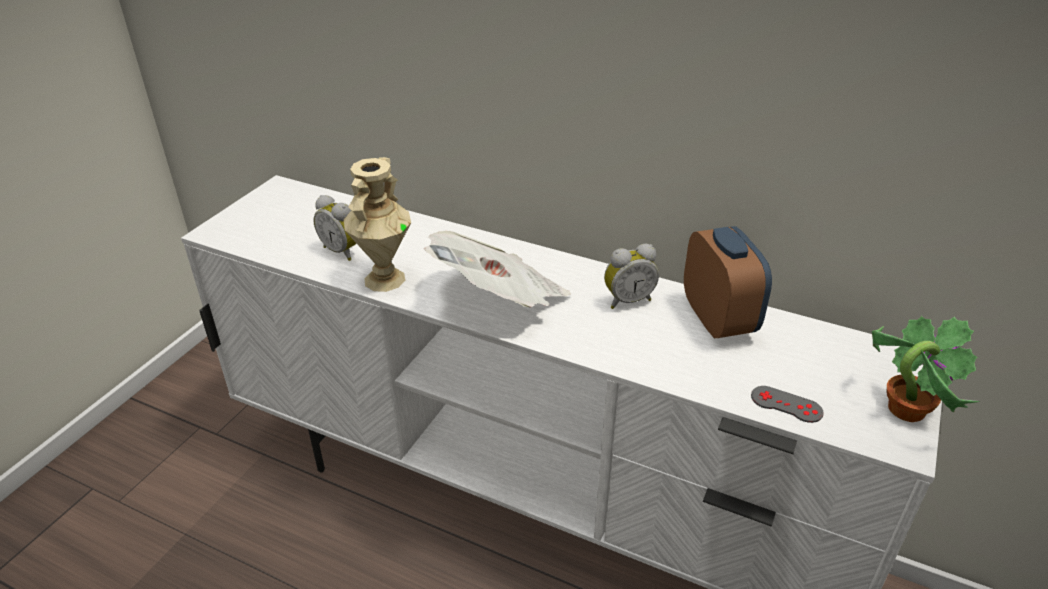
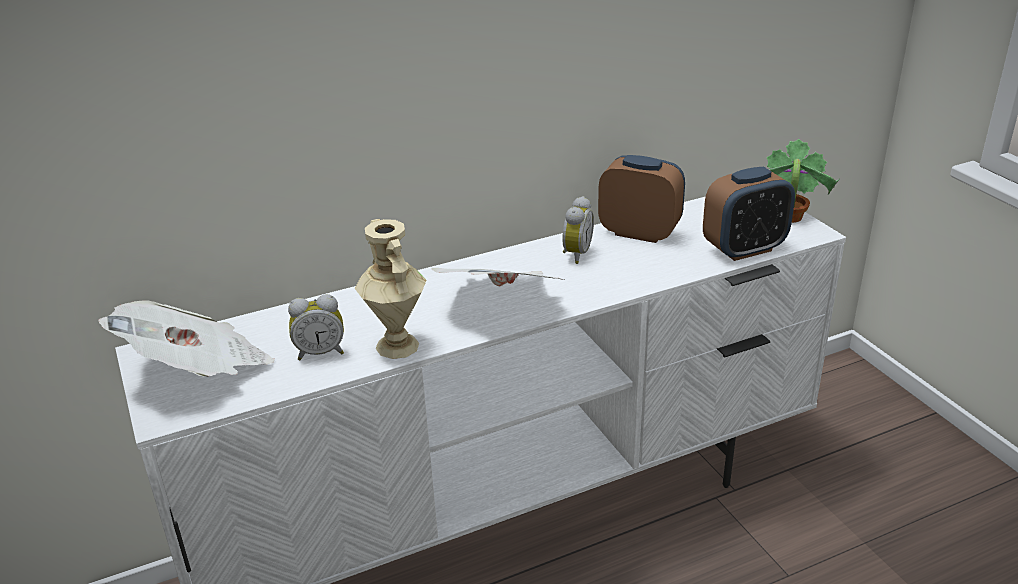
camera: 50 degrees left, 5 degrees down
grey game controller [751,386,824,423] -> alarm clock [703,167,795,261]
none -> newspaper [98,300,275,377]

